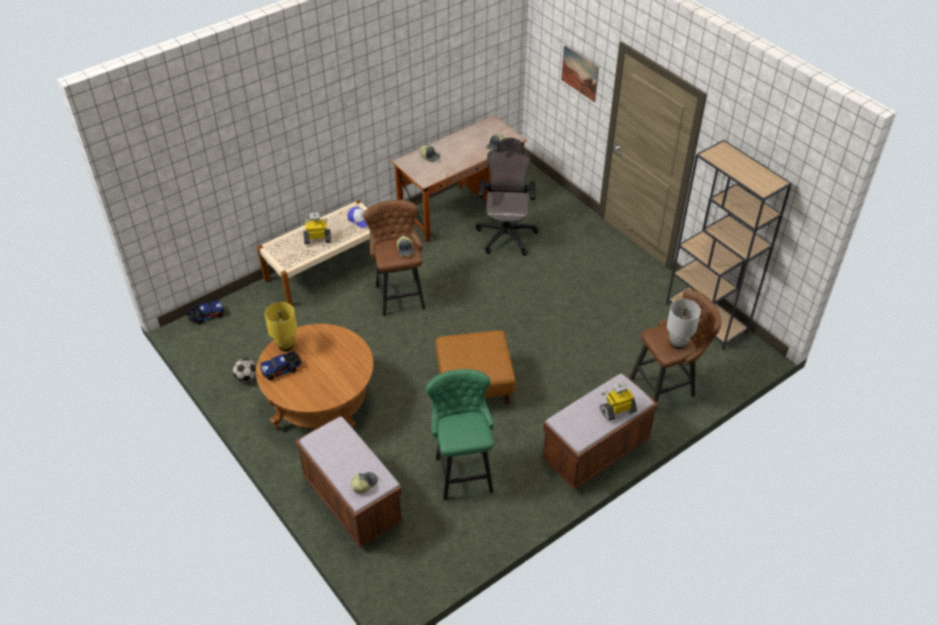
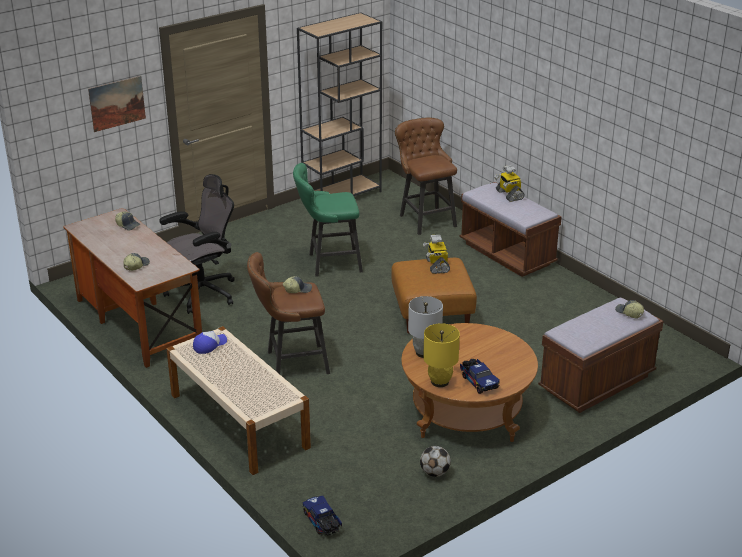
camera: 90 degrees left, 15 degrees down
toy robot [303,212,331,245] -> toy robot moved to [423,235,450,274]
green stool [426,369,494,500] -> green stool moved to [293,163,363,277]
office chair [476,138,539,255] -> office chair turned 135 degrees clockwise [159,174,235,314]
white table lamp [667,299,701,349] -> white table lamp moved to [408,296,443,358]

